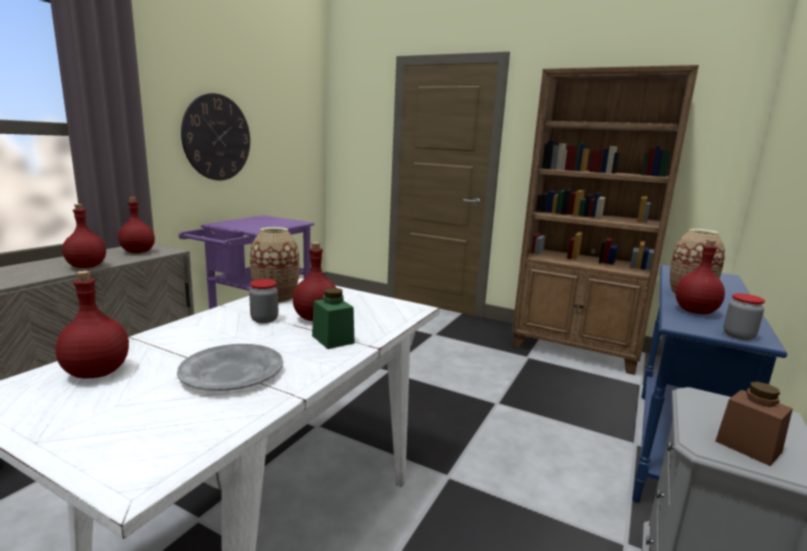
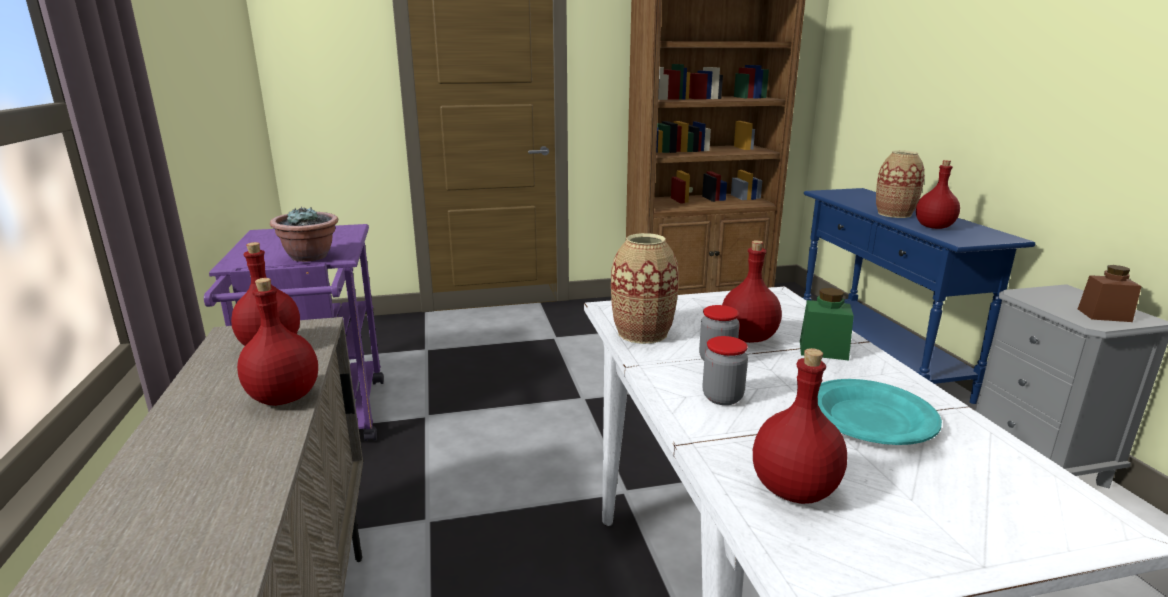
camera: 40 degrees left, 5 degrees up
grey plate [177,344,283,391] -> turquoise plate [818,379,942,445]
wall clock [181,93,250,180] -> none
jar [723,293,765,340] -> jar moved to [703,336,748,405]
none -> potted plant [270,206,338,262]

